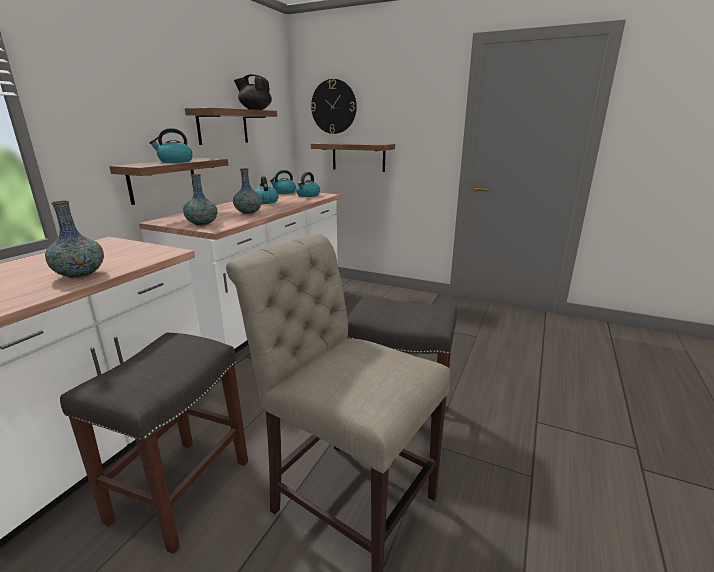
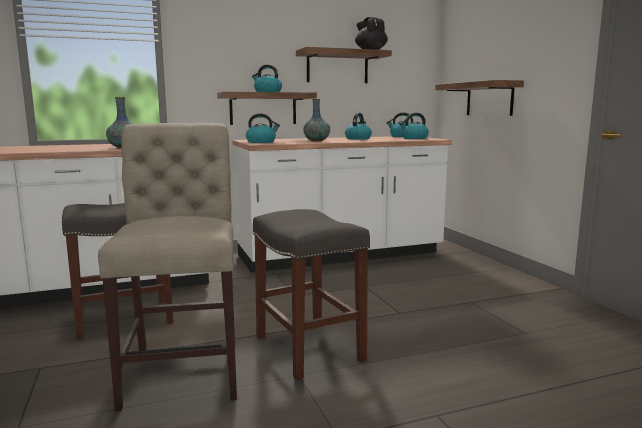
camera: 45 degrees right, 10 degrees down
vase [183,174,217,226] -> kettle [246,113,280,143]
wall clock [311,79,357,134] -> none

